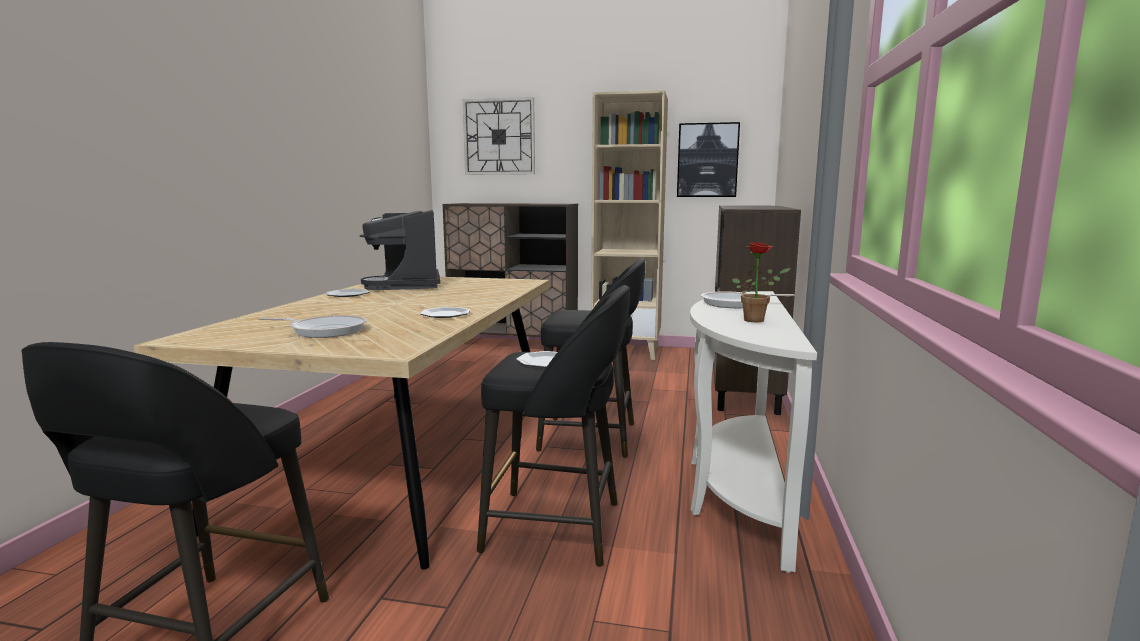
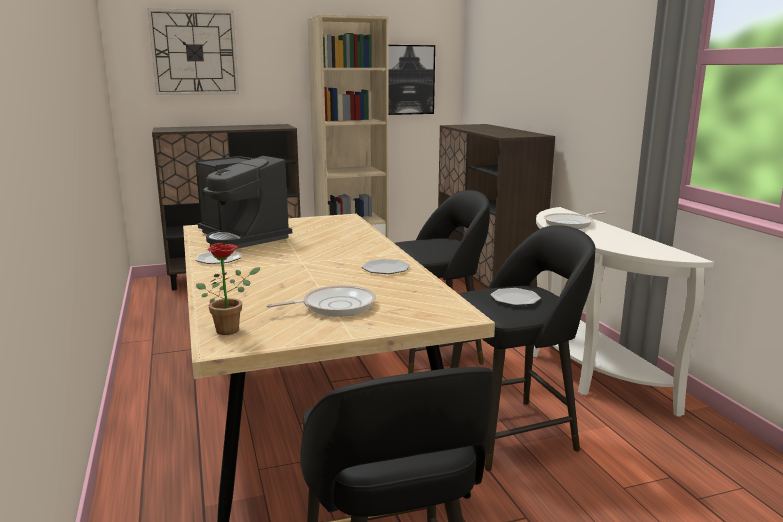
camera: 30 degrees left, 5 degrees up
potted plant [732,242,790,322] -> potted plant moved to [196,243,261,335]

